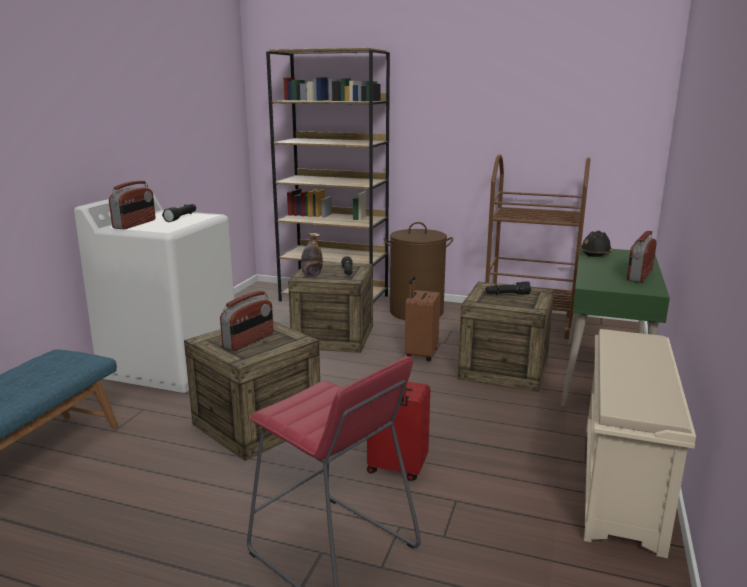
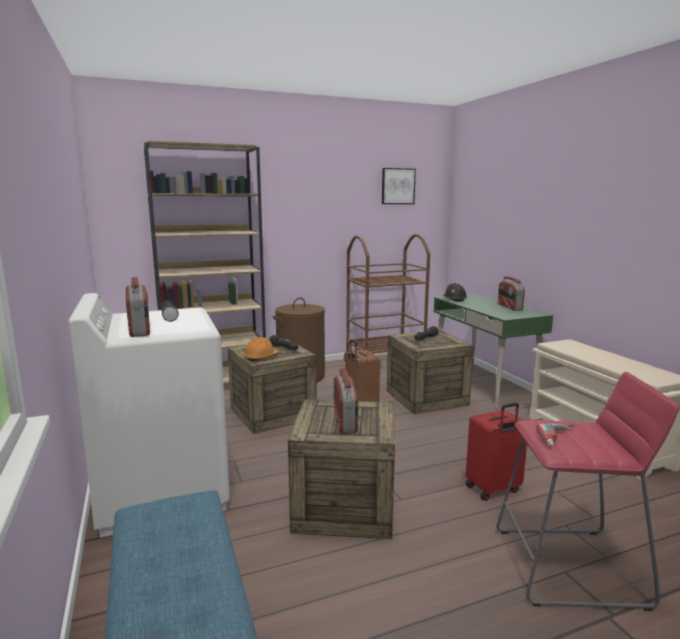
camera: 40 degrees left, 5 degrees down
bottle [301,233,323,276] -> orange hard hat [243,337,279,361]
none -> picture [382,168,416,204]
none -> power drill [536,423,577,446]

